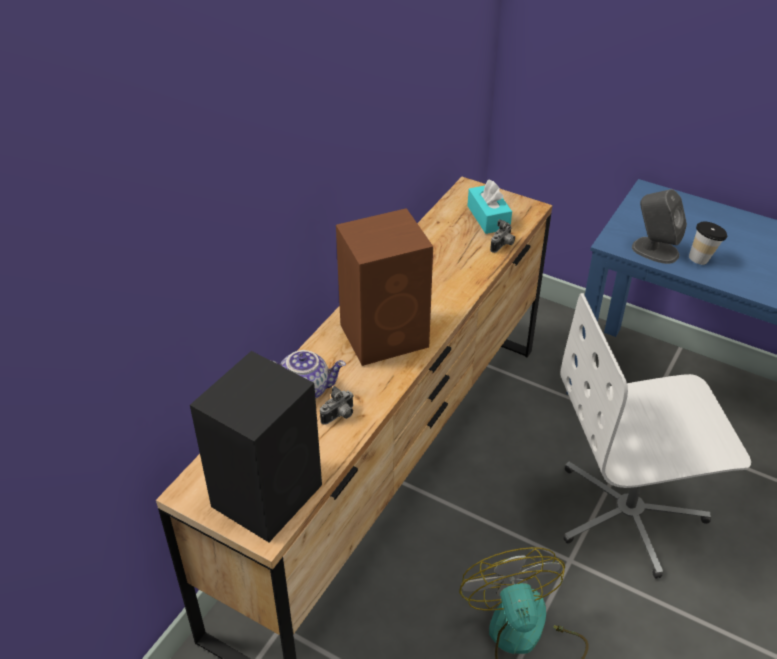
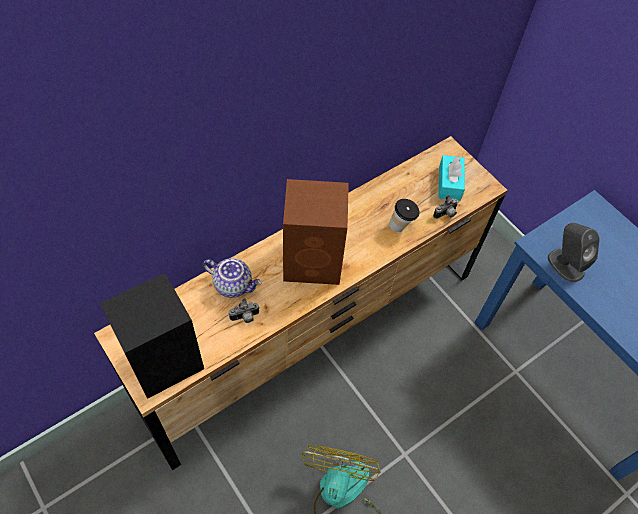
camera: 20 degrees right, 15 degrees up
white office chair [560,293,751,579] -> none
cup [689,221,727,265] -> cup moved to [389,199,419,232]

